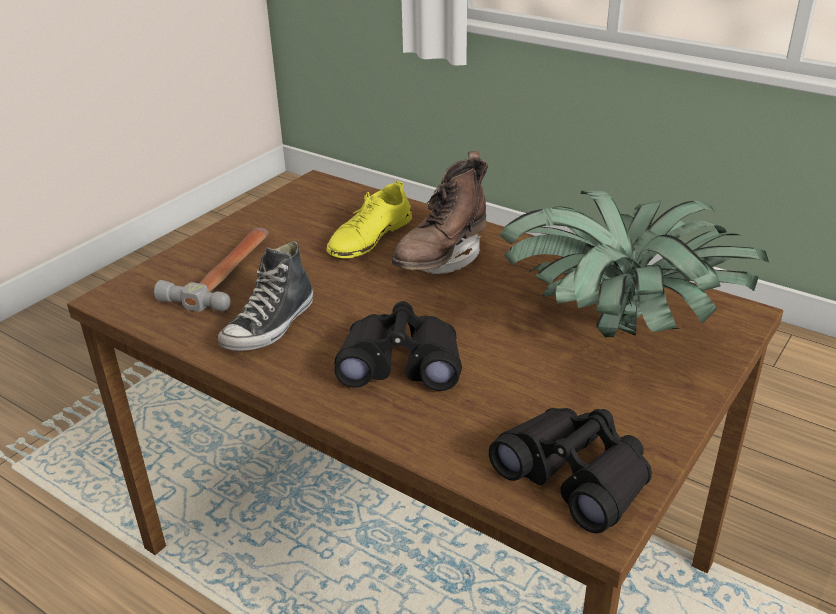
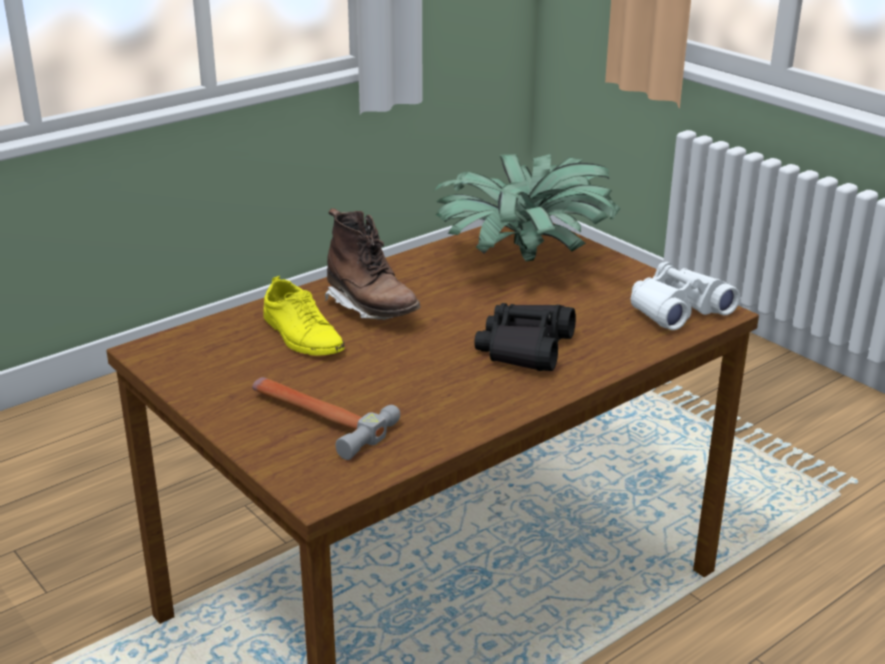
camera: 75 degrees left, 5 degrees down
shoe [218,241,313,351] -> none
black binoculars [489,408,652,534] -> white binoculars [631,262,740,330]

